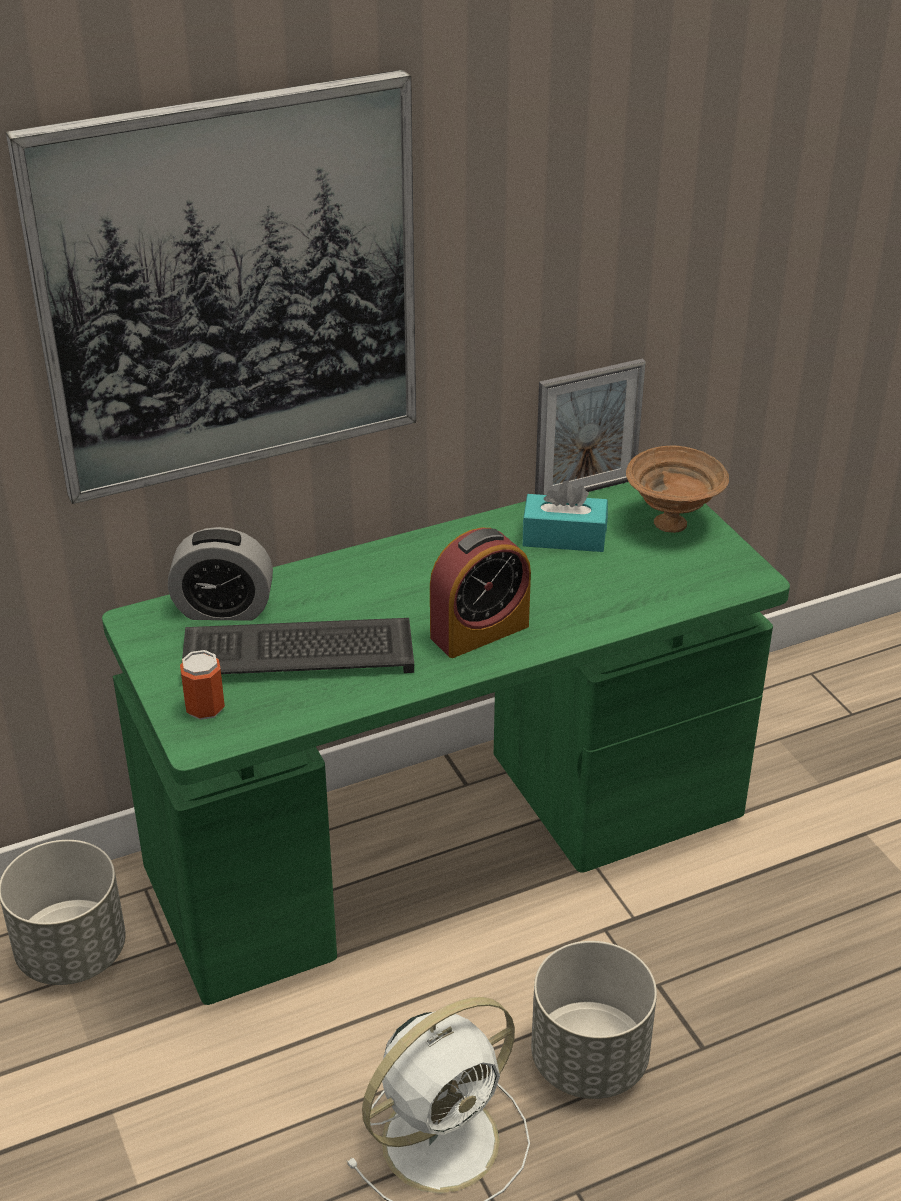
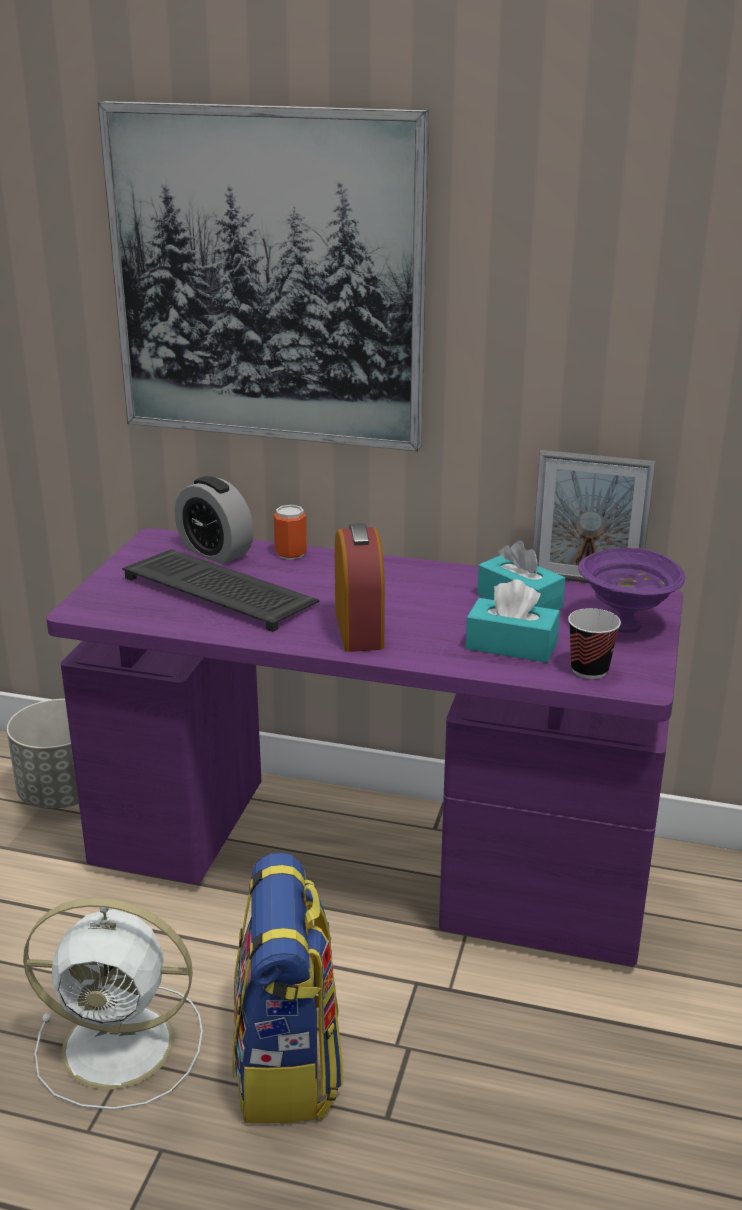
camera: 40 degrees right, 10 degrees down
green desk [102,482,790,1005] -> purple desk [46,528,683,966]
can [180,650,225,720] -> can moved to [274,505,307,560]
alarm clock [430,527,531,658] -> alarm clock turned 105 degrees counterclockwise [335,523,385,652]
grey planter [531,941,657,1099] -> backpack [232,853,343,1124]
brown bowl [626,446,729,533] -> purple bowl [578,548,685,633]
none -> turquoise tissue box [466,579,560,663]
none -> cup [568,608,621,679]

